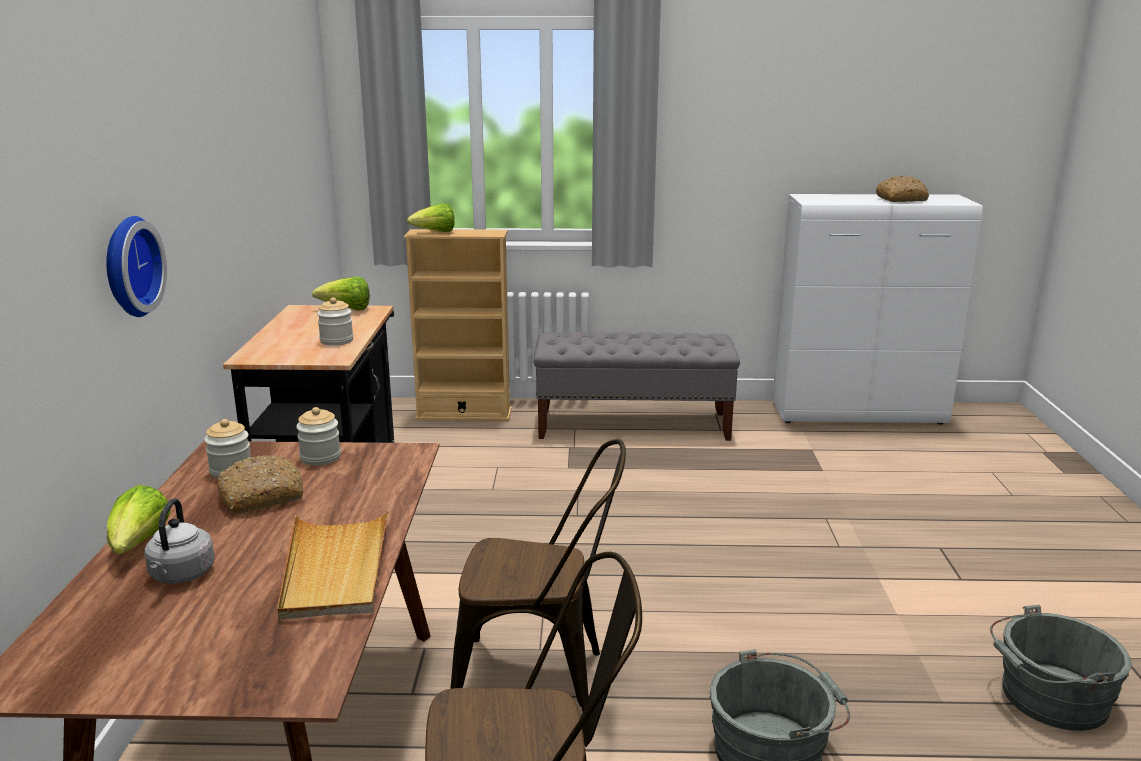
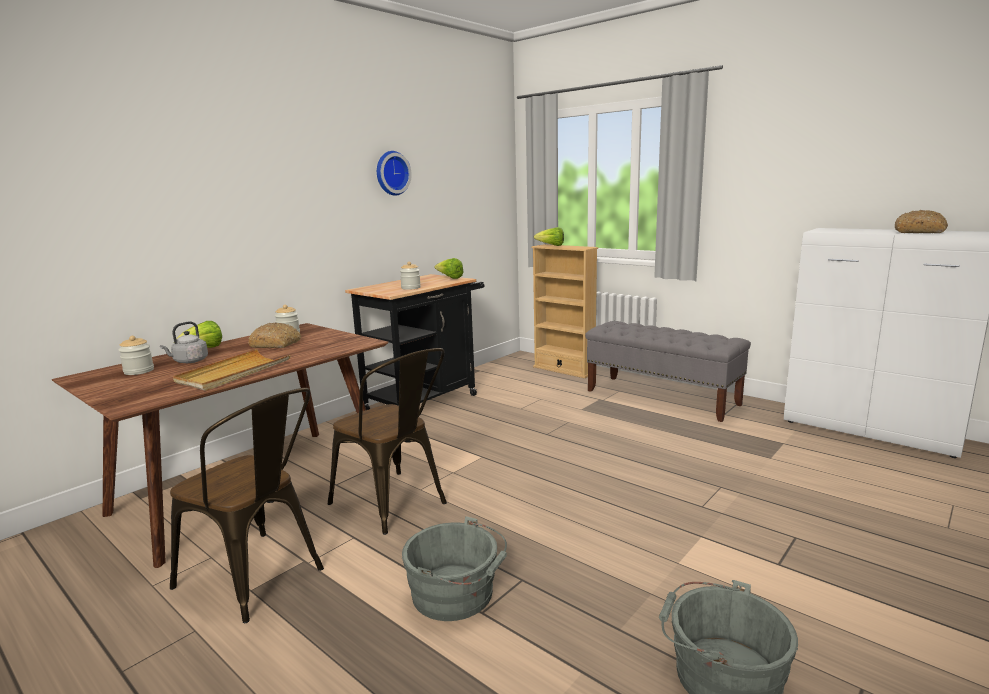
camera: 40 degrees right, 5 degrees down
wall clock [106,216,167,317] -> wall clock moved to [377,151,412,196]
jar [296,407,341,466] -> jar moved to [118,336,154,375]

